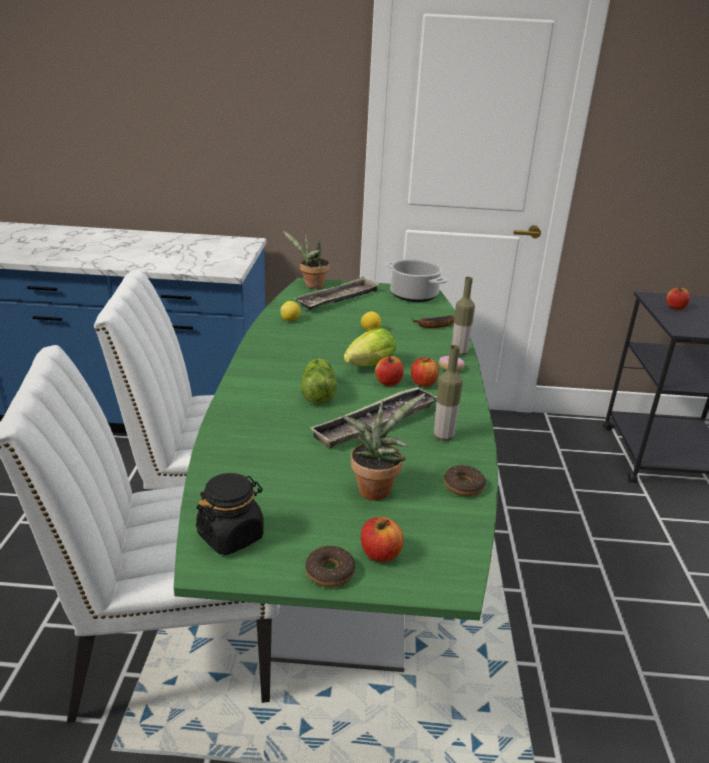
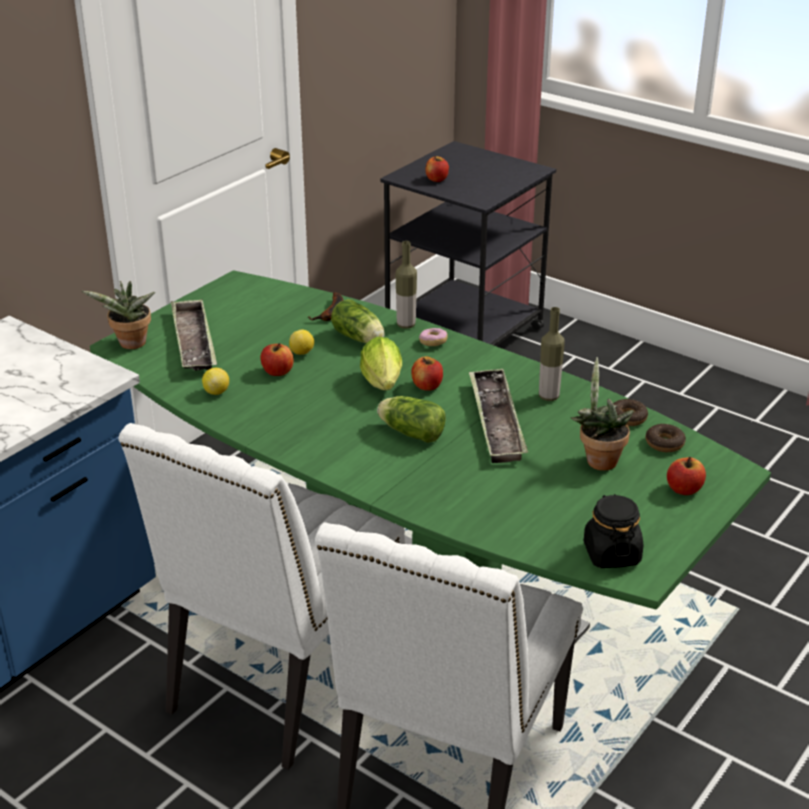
camera: 55 degrees left, 5 degrees up
donut [306,546,355,587] -> donut moved to [646,423,686,452]
cooking pot [386,259,447,302] -> none
apple [411,357,439,387] -> apple moved to [260,343,293,376]
none -> lettuce [331,299,385,343]

